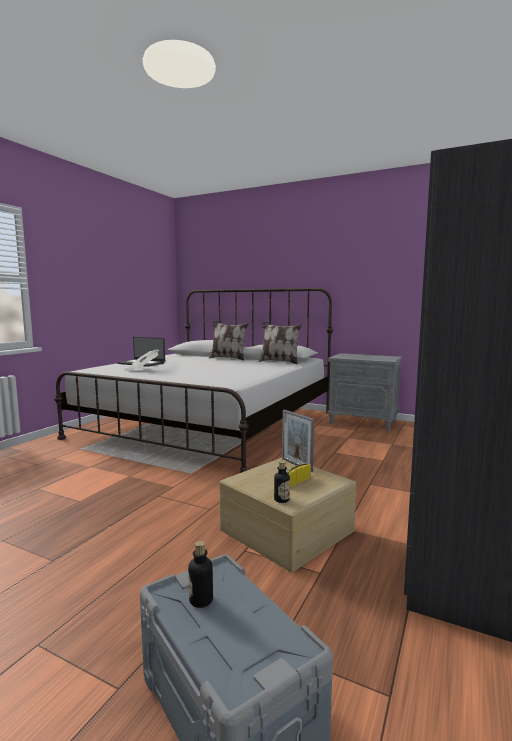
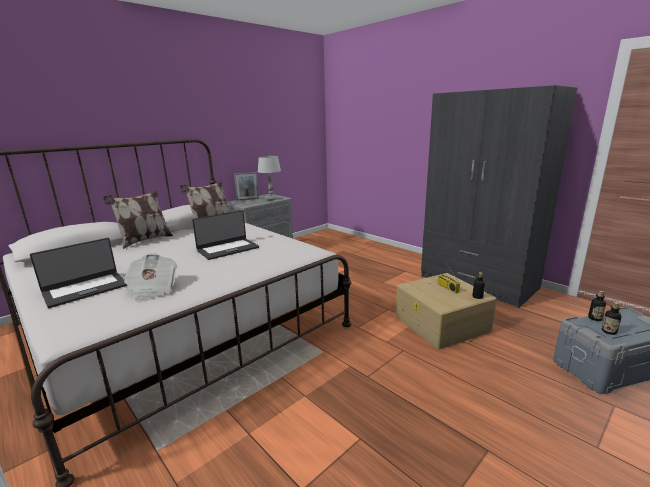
camera: 70 degrees left, 10 degrees up
picture frame [282,410,314,472] -> picture frame moved to [234,172,259,201]
none -> laptop [192,210,259,260]
none -> grey table lamp [258,156,281,201]
none -> bottle [588,291,606,321]

